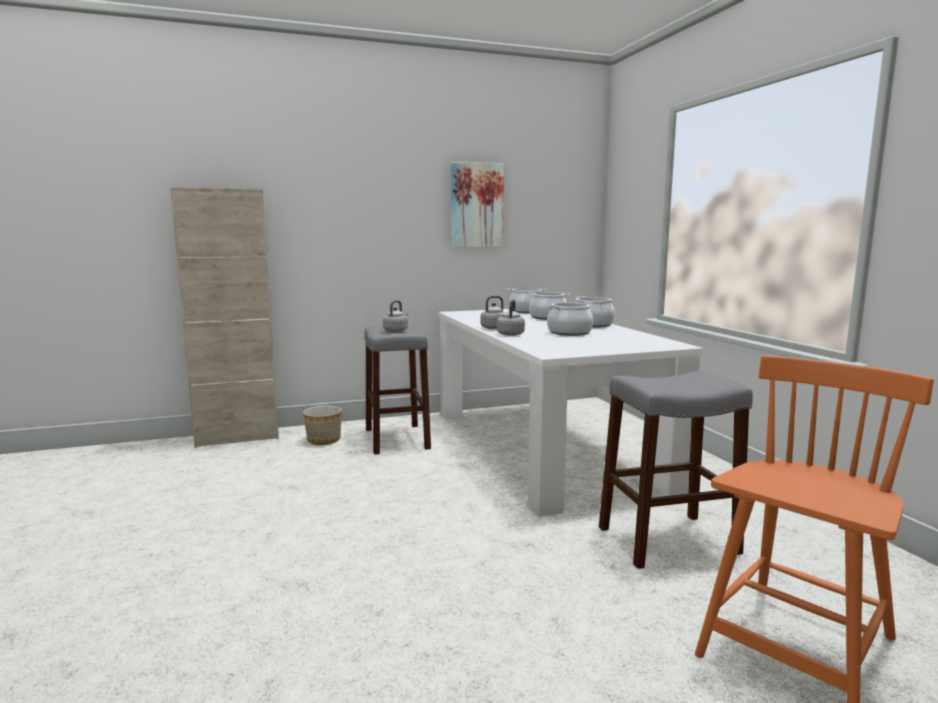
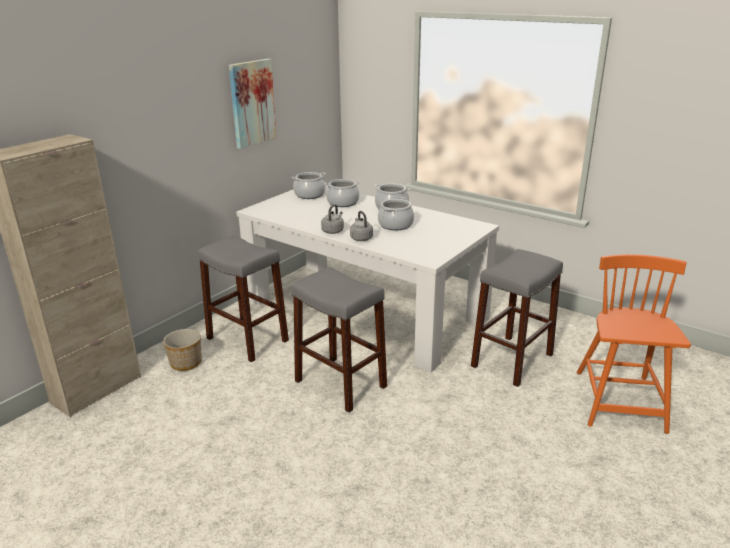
camera: 35 degrees left, 15 degrees up
grey kettle [383,300,408,332] -> none
none -> grey stool [292,267,387,413]

